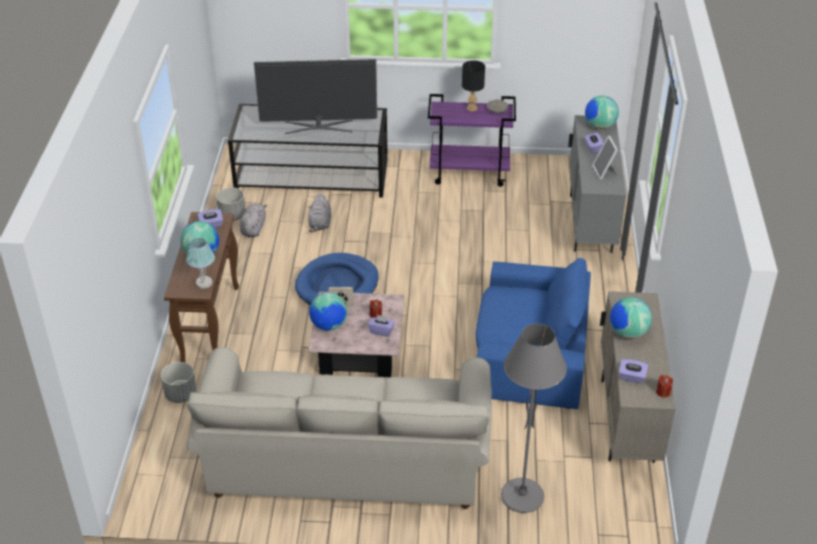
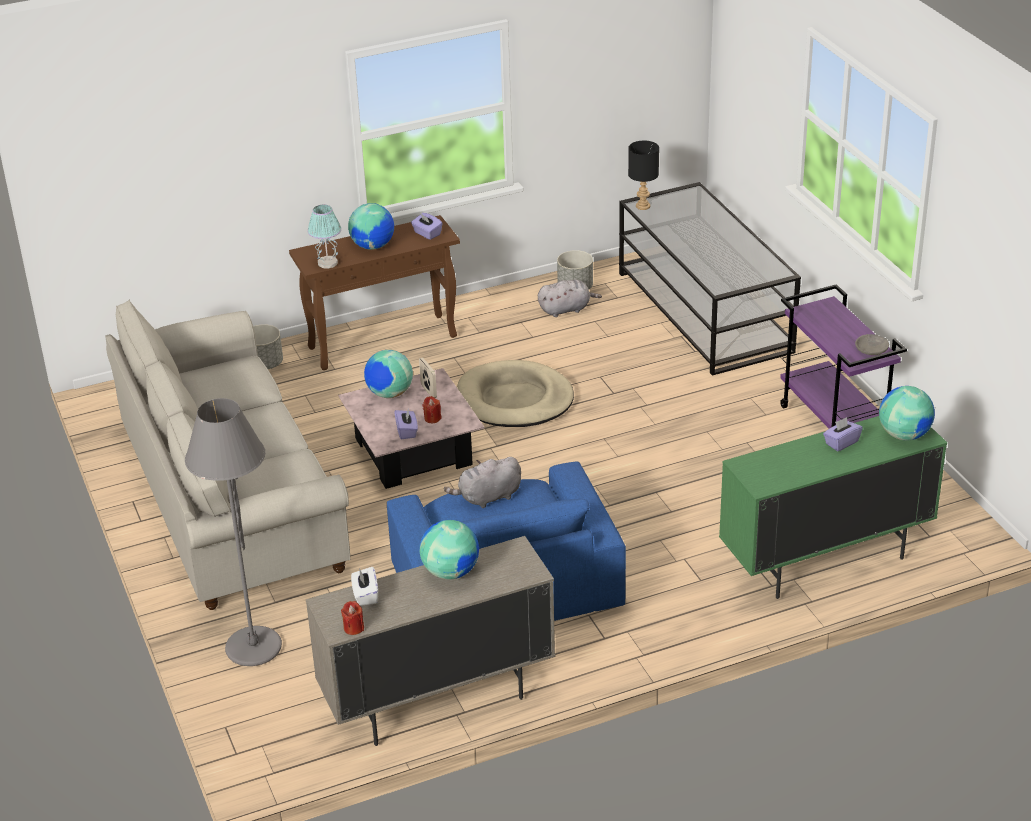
camera: 65 degrees right, 5 degrees down
television [254,59,377,134] -> none
blue dog bed [295,253,379,305] -> beige dog bed [457,360,574,427]
grey plush toy [308,193,331,233] -> grey plush toy moved to [444,457,521,508]
black table lamp [462,60,485,112] -> black table lamp moved to [628,141,659,210]
grey cabinet [568,115,626,253] -> green cabinet [719,416,947,599]
picture frame [592,136,618,180] -> none
purple tissue box [619,359,648,383] -> white tissue box [351,567,378,606]

